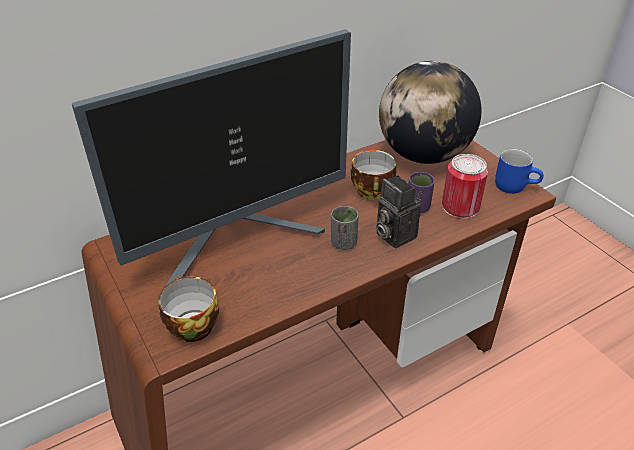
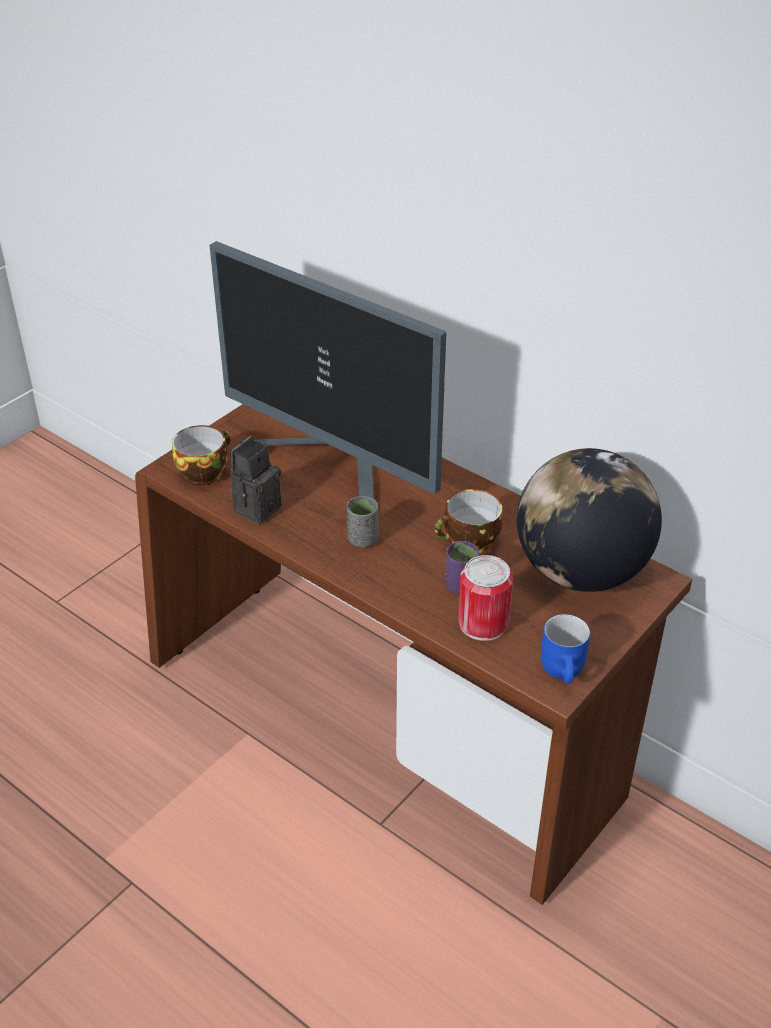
camera: 70 degrees right, 0 degrees up
camera [376,175,421,248] -> camera moved to [230,436,281,524]

